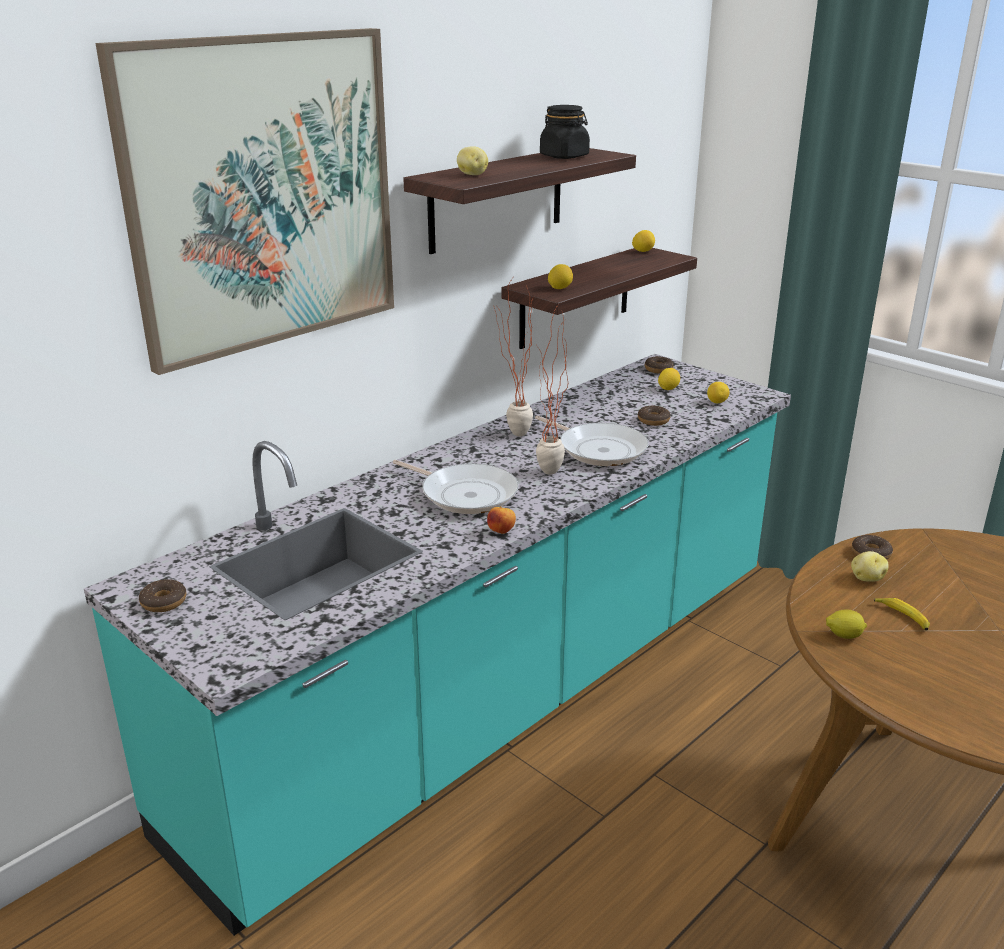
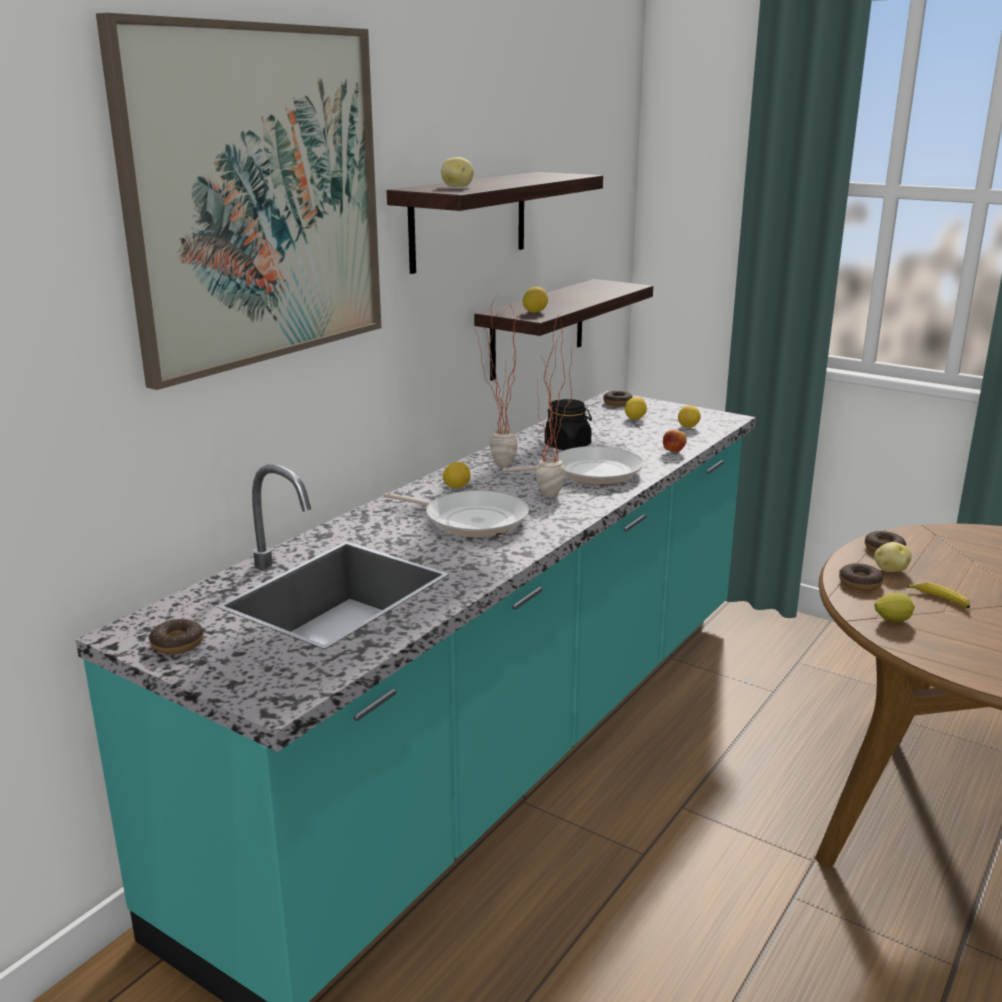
camera: 10 degrees left, 5 degrees down
apple [487,506,516,534] -> apple moved to [663,429,687,453]
frying pan [535,415,648,466] -> frying pan turned 45 degrees counterclockwise [502,446,644,485]
black jar [540,105,590,159] -> black jar moved to [545,399,592,450]
lemon [632,230,655,252] -> lemon moved to [443,462,471,488]
donut [638,406,671,426] -> donut moved to [839,563,884,590]

